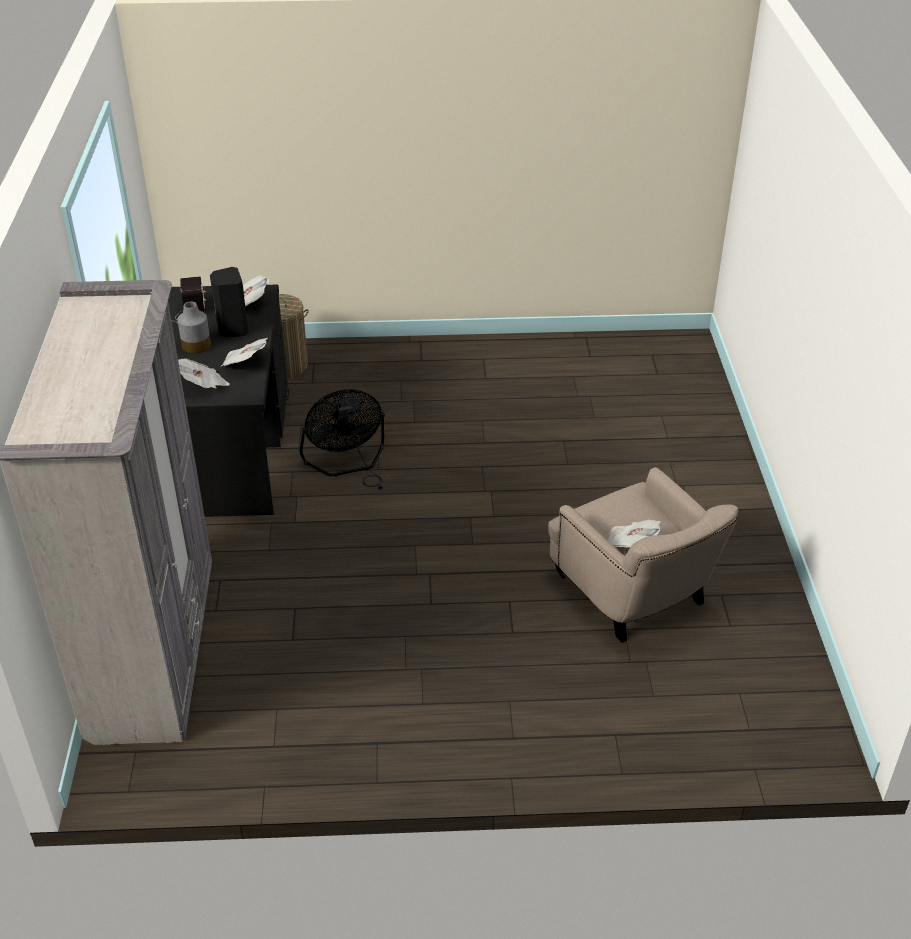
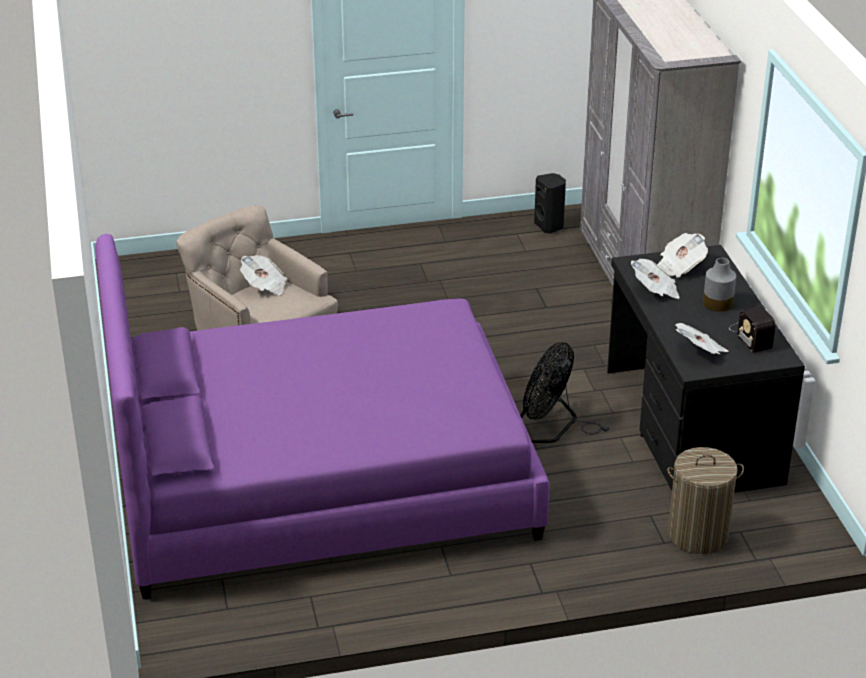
camera: 170 degrees right, 5 degrees down
black speaker [210,267,249,338] -> black speaker moved to [534,173,566,234]
black fan [300,389,385,489] -> black fan turned 150 degrees clockwise [520,342,609,443]
none -> purple bed [95,233,549,599]

